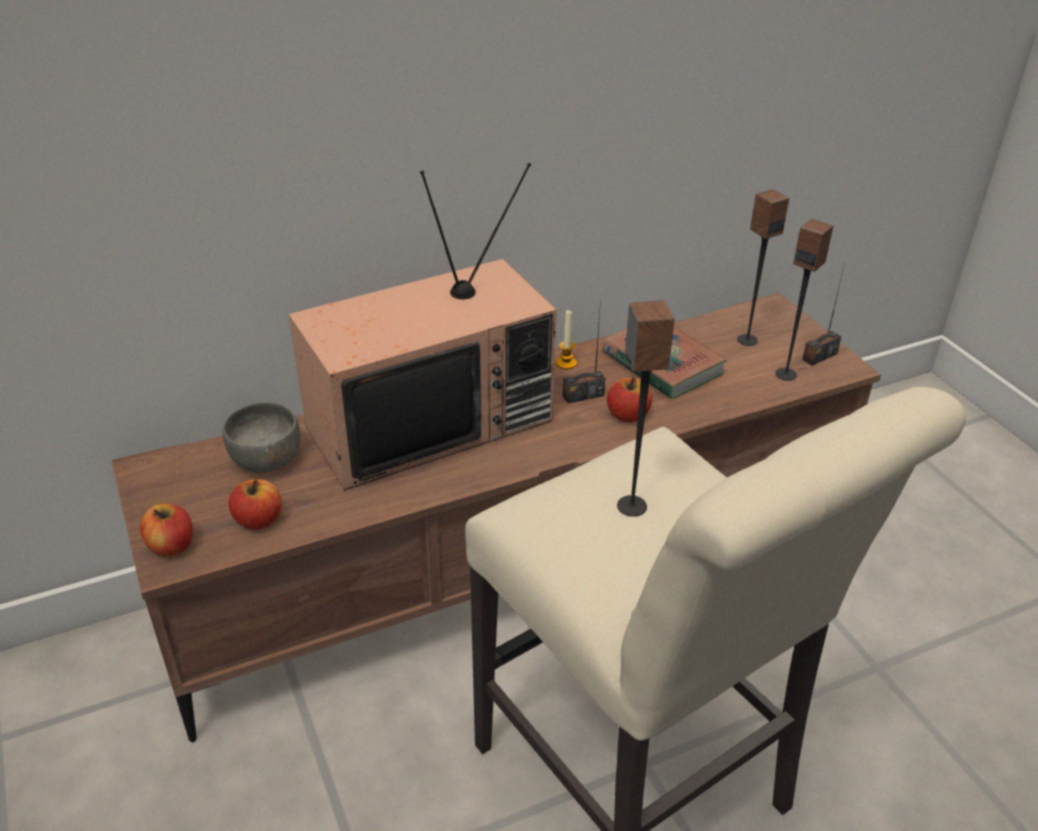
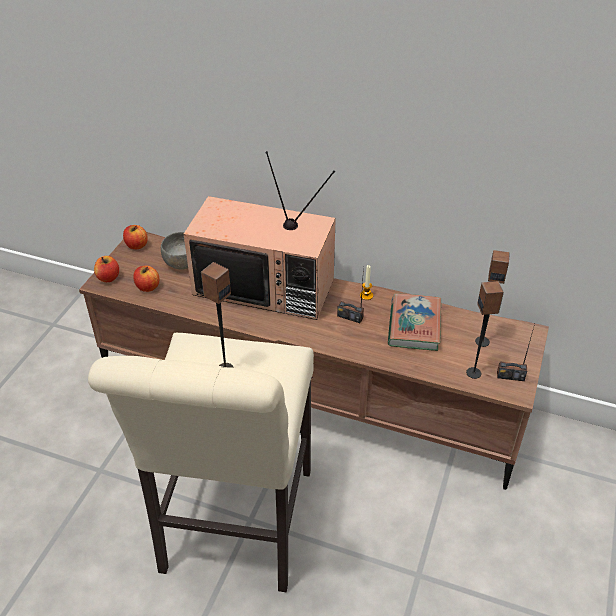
camera: 45 degrees right, 5 degrees up
apple [607,377,652,422] -> apple moved to [123,225,148,249]

